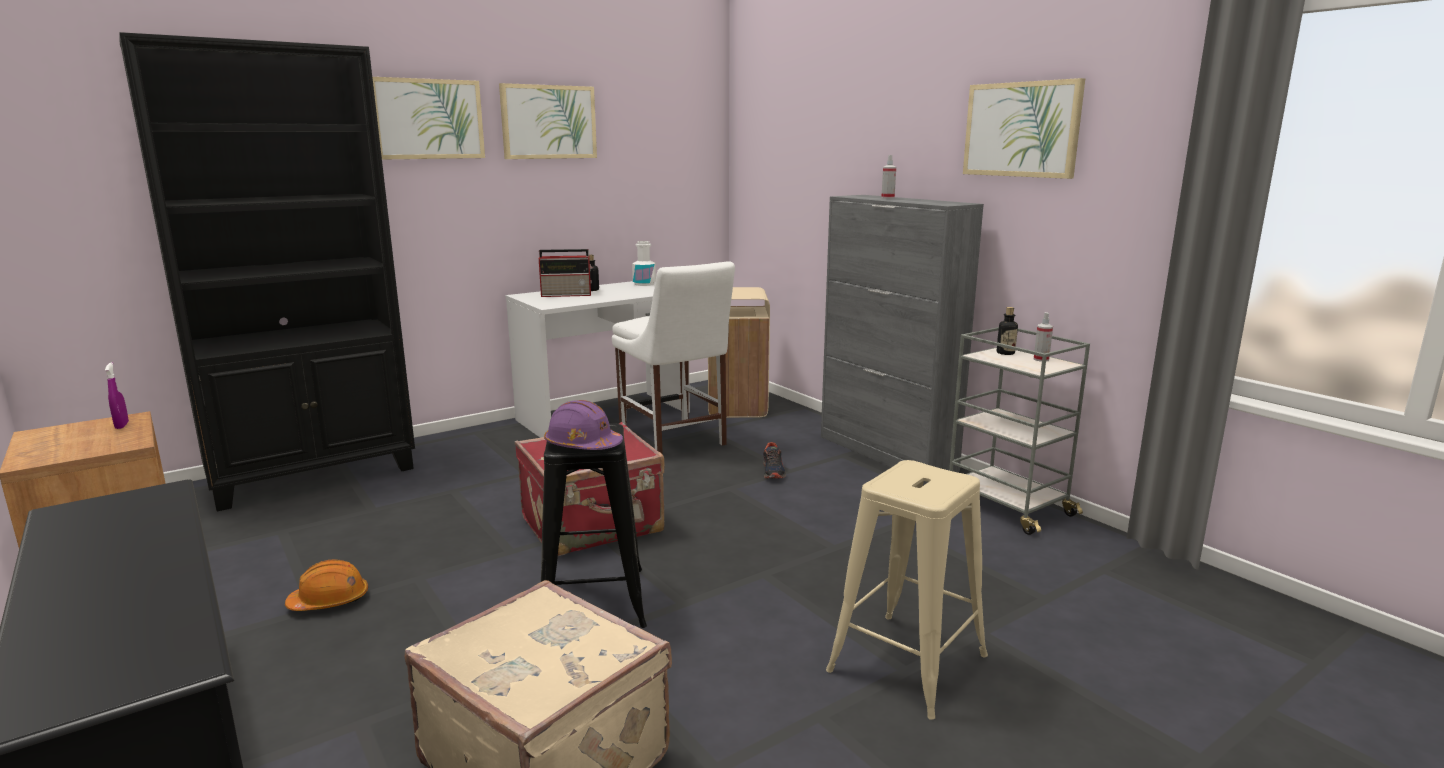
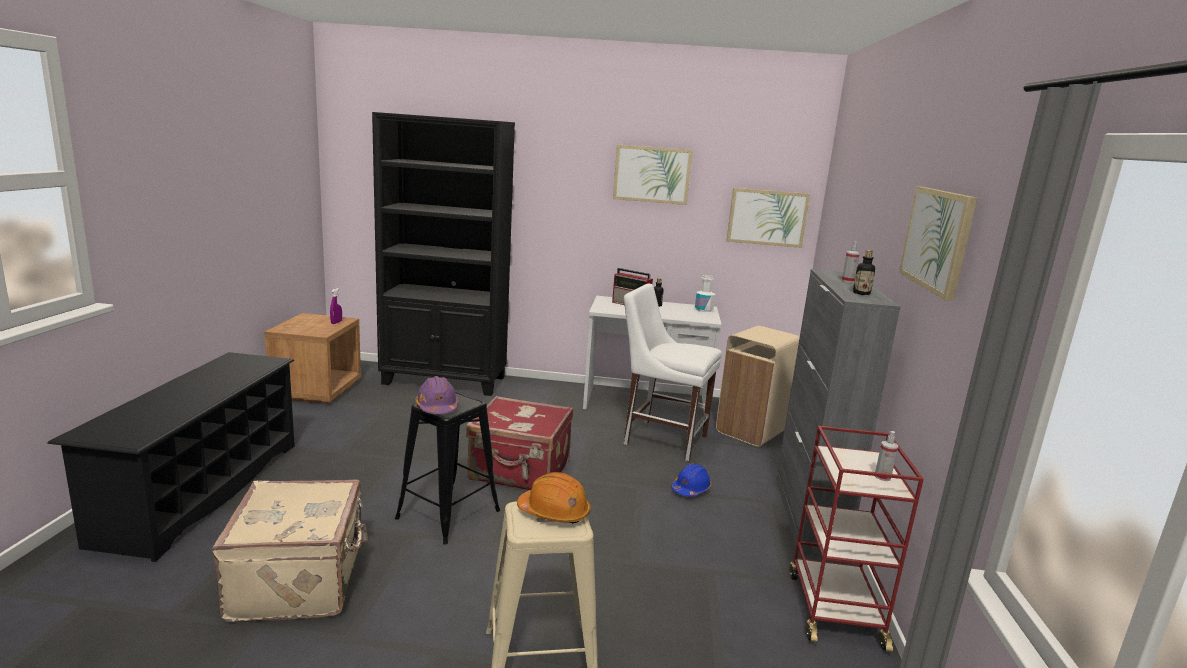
camera: 40 degrees right, 0 degrees up
orange hard hat [285,559,368,611] -> orange hard hat moved to [517,472,591,524]
picture [372,77,485,160] -> picture moved to [727,188,810,248]
white chair [612,261,735,454] -> white chair turned 105 degrees clockwise [624,284,722,461]
shoe [763,442,786,479] -> blue hard hat [671,463,712,496]
grey cart [949,327,1090,535] -> red cart [789,426,924,652]
bottle [997,307,1018,355] -> bottle moved to [853,250,875,295]

